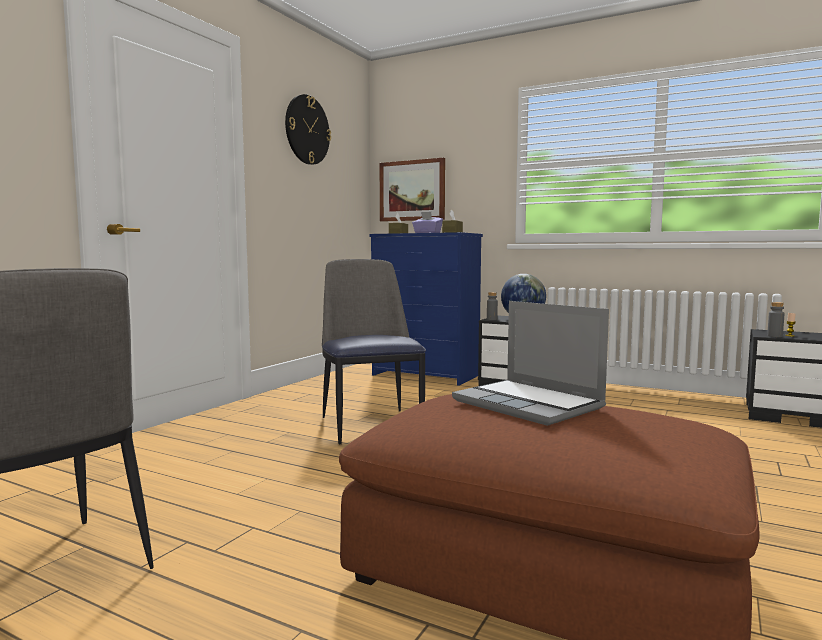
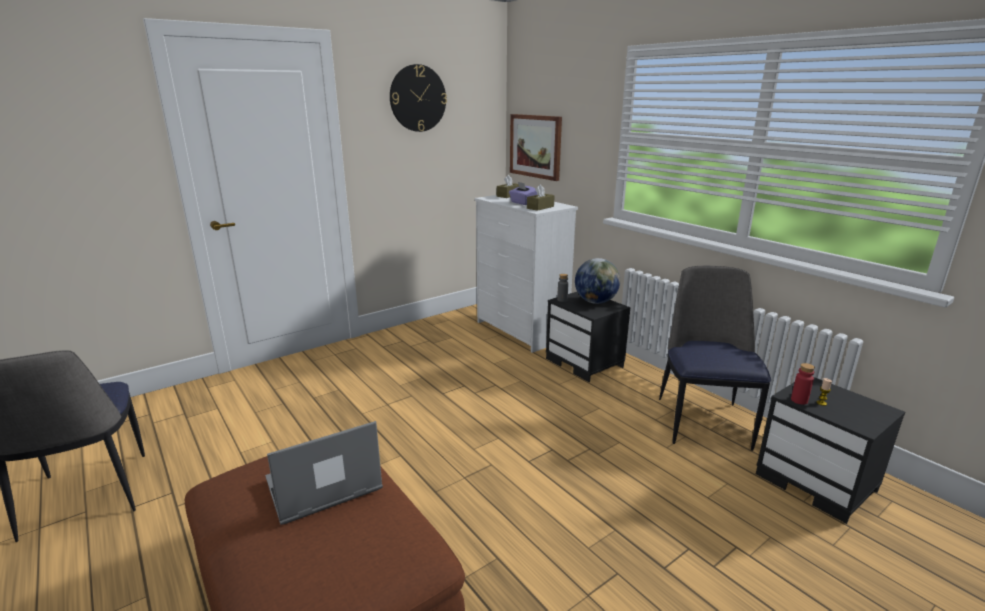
camera: 25 degrees right, 15 degrees up
chair [322,259,426,444] -> chair moved to [659,266,771,451]
blue dresser [369,232,483,386] -> white dresser [475,195,578,353]
laptop [452,301,609,426] -> laptop turned 75 degrees clockwise [265,421,383,525]
grey bottle [767,302,784,337] -> red bottle [791,363,815,405]

